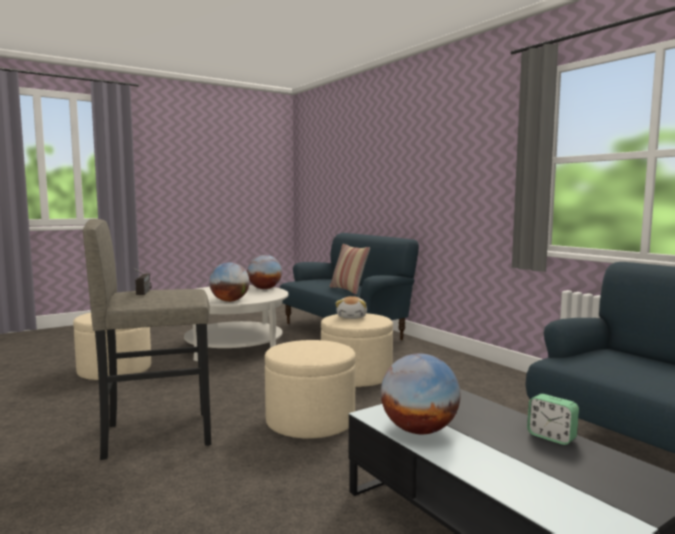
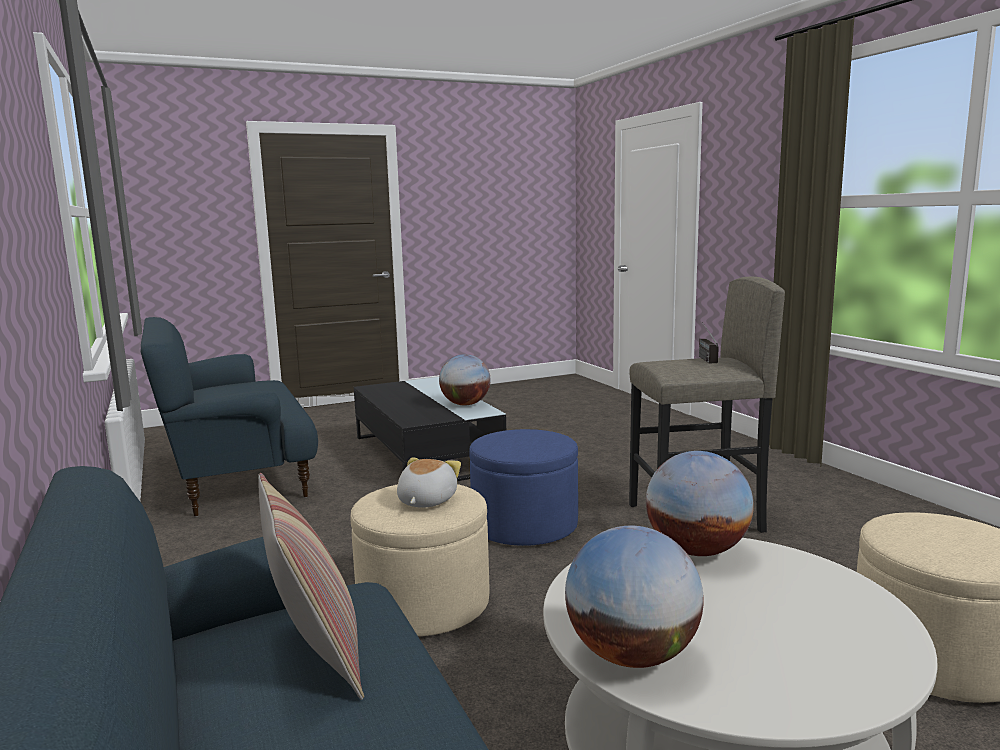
camera: 170 degrees left, 5 degrees up
beige ottoman [265,340,356,438] -> blue ottoman [469,429,578,546]
alarm clock [527,394,579,445] -> none

